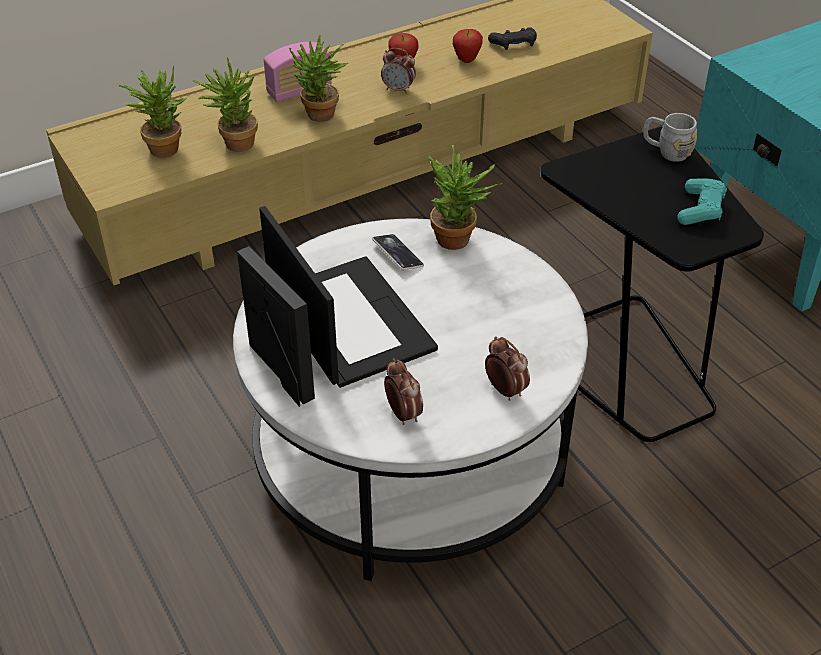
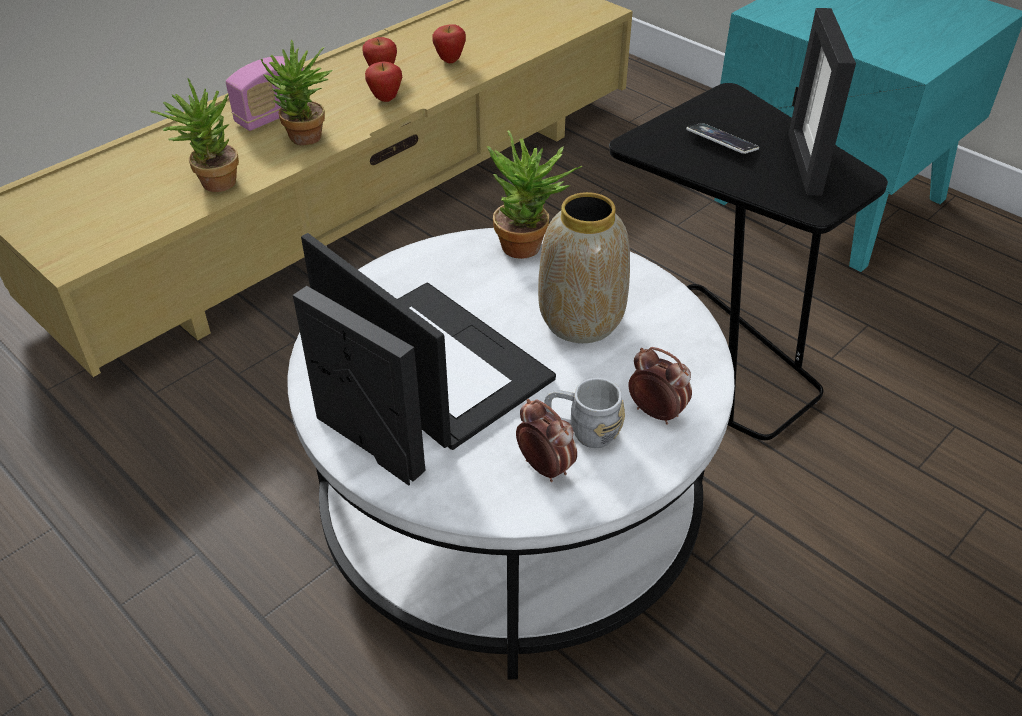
camera: 15 degrees left, 0 degrees up
potted plant [119,65,186,158] -> none
phone [372,234,424,270] -> phone moved to [686,123,759,154]
alarm clock [381,48,416,94] -> apple [365,61,402,102]
black game controller [488,27,537,50] -> none
grey mug [643,113,697,162] -> grey mug moved to [544,378,625,448]
turquoise game controller [677,179,727,225] -> picture frame [788,8,856,196]
none -> vase [538,192,630,343]

